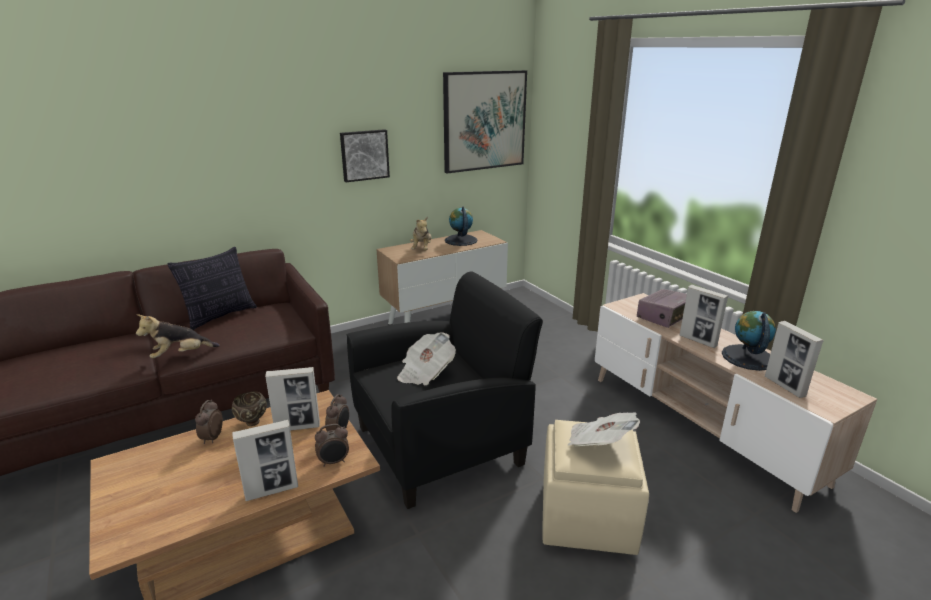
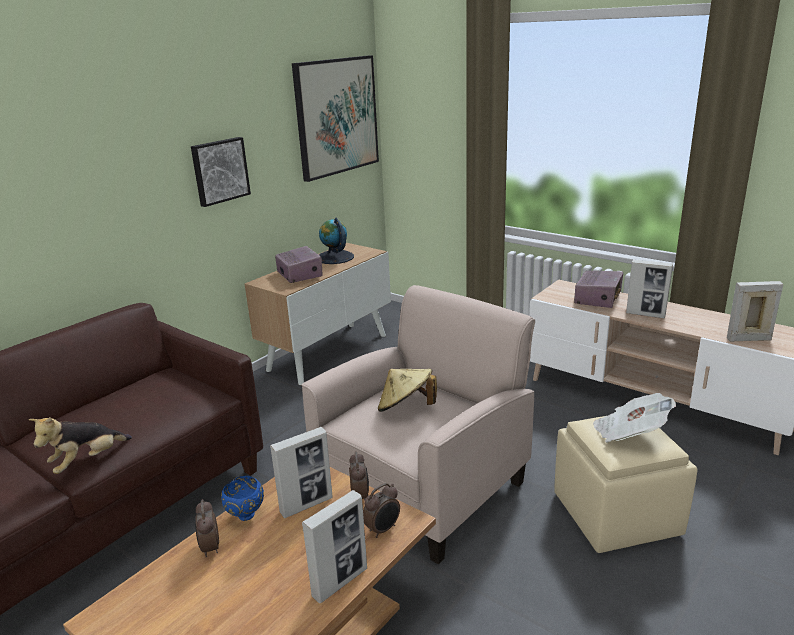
camera: 20 degrees left, 0 degrees up
pillow [168,247,257,330] -> none
brown bowl [232,391,267,426] -> blue bowl [221,476,264,521]
black armchair [347,271,543,509] -> beige armchair [302,285,535,564]
newspaper [397,332,456,386] -> beige hat [378,369,437,412]
plush toy [410,217,432,250] -> radio [275,246,323,283]
globe [722,311,776,371] -> none
picture frame [765,321,824,398] -> picture frame turned 135 degrees clockwise [727,281,783,342]

